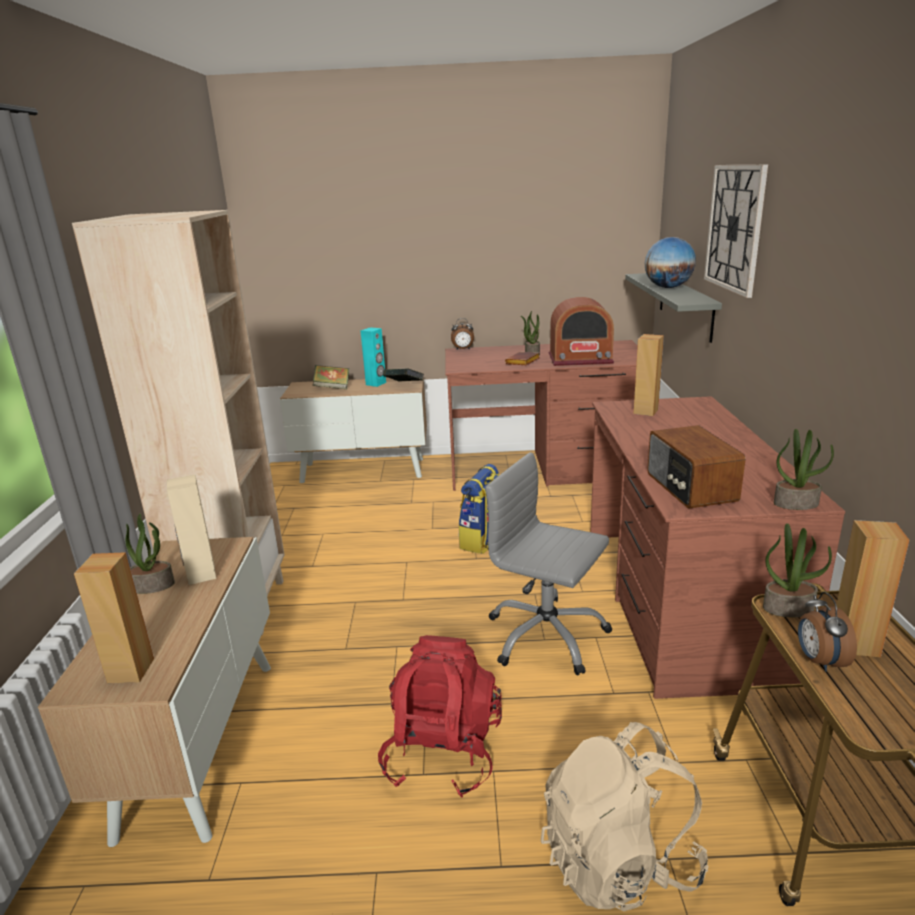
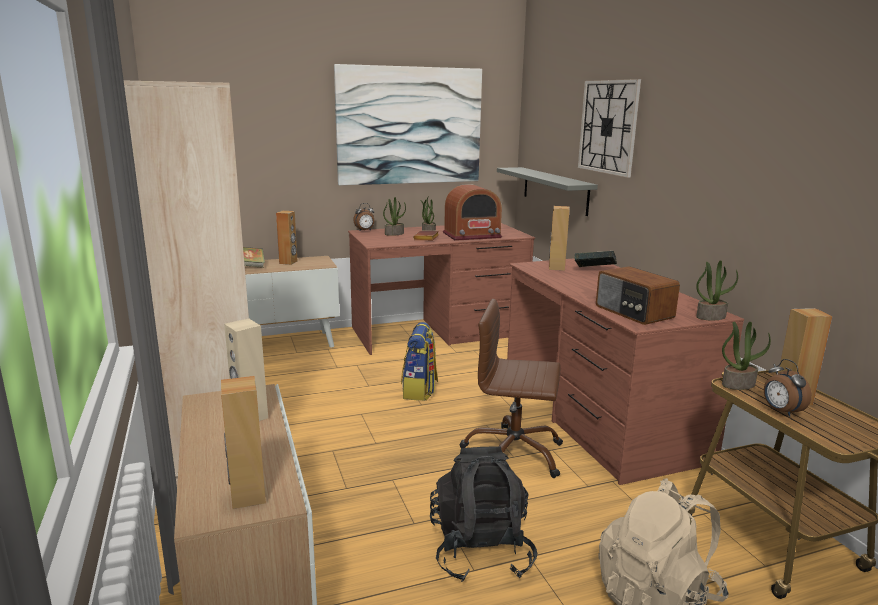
camera: 20 degrees left, 5 degrees down
potted plant [126,513,175,594] -> potted plant moved to [383,197,406,236]
turquoise speaker [360,327,386,387] -> brown speaker [276,211,297,265]
red backpack [378,635,502,797] -> black backpack [430,446,537,582]
book [383,368,424,382] -> book moved to [575,251,617,267]
grey office chair [485,452,612,675] -> brown office chair [460,299,563,478]
globe [645,237,696,288] -> none
none -> picture [334,64,482,185]

